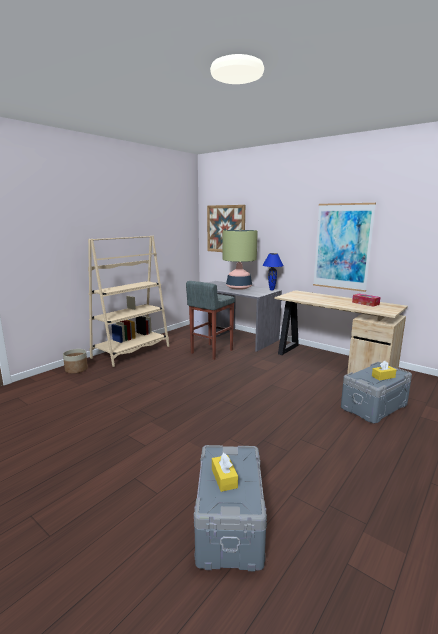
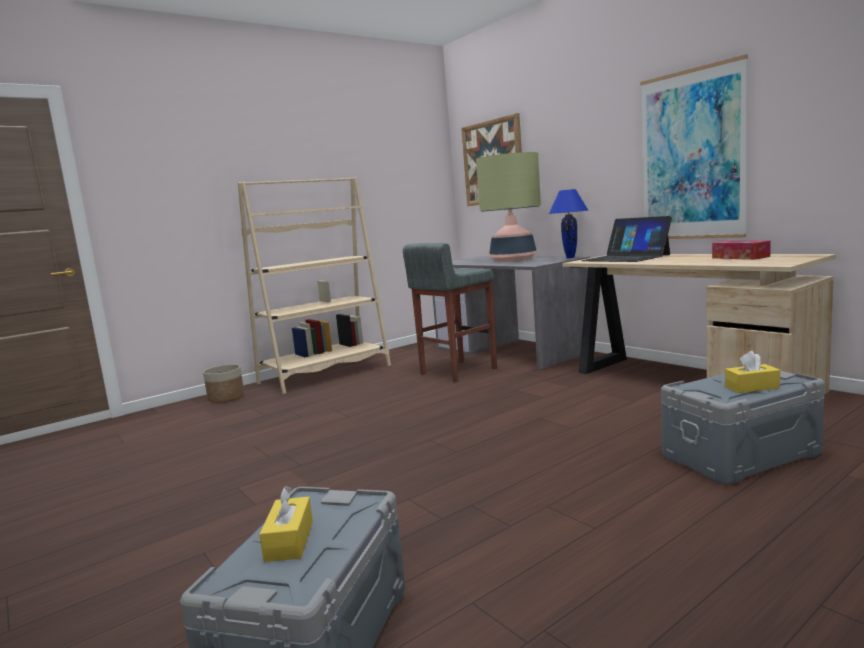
camera: 15 degrees right, 5 degrees down
none -> laptop [581,216,672,262]

